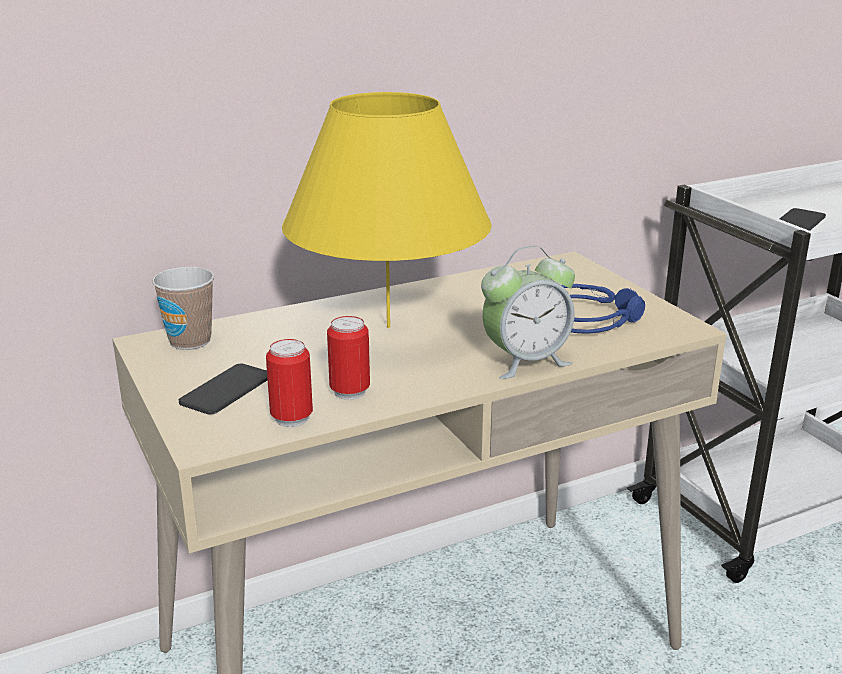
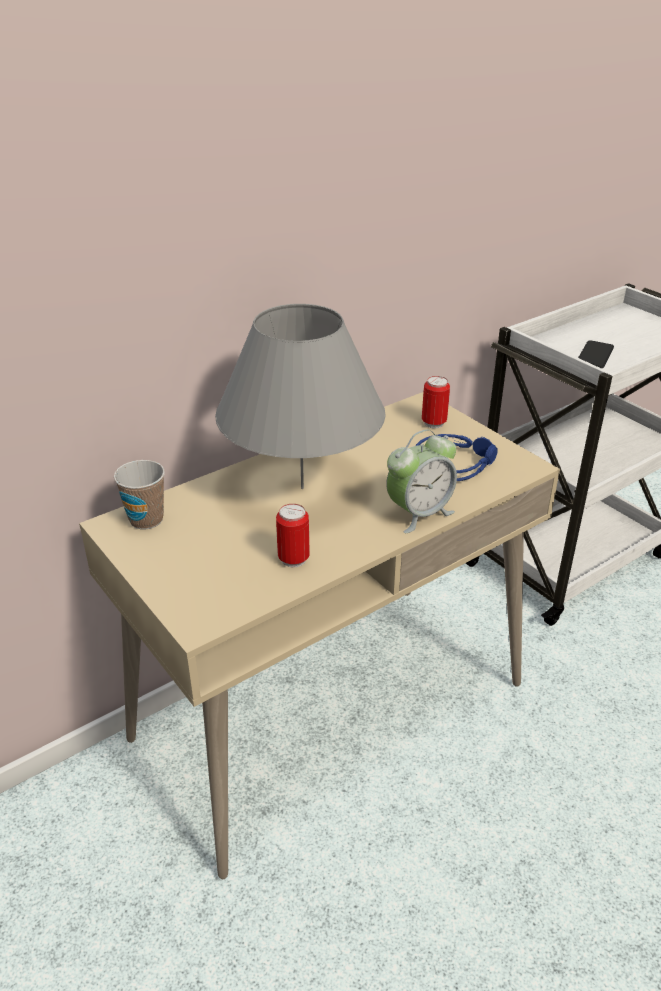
camera: 10 degrees left, 10 degrees up
phone [179,364,267,415] -> none
can [266,339,313,427] -> can moved to [422,376,450,428]
yellow table lamp [282,92,492,328] -> grey table lamp [215,304,386,489]

